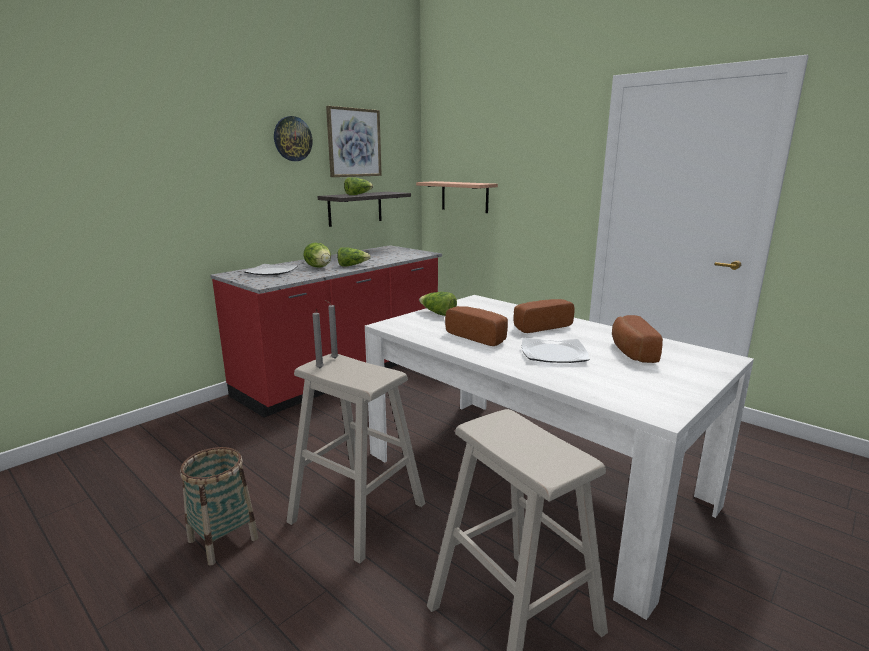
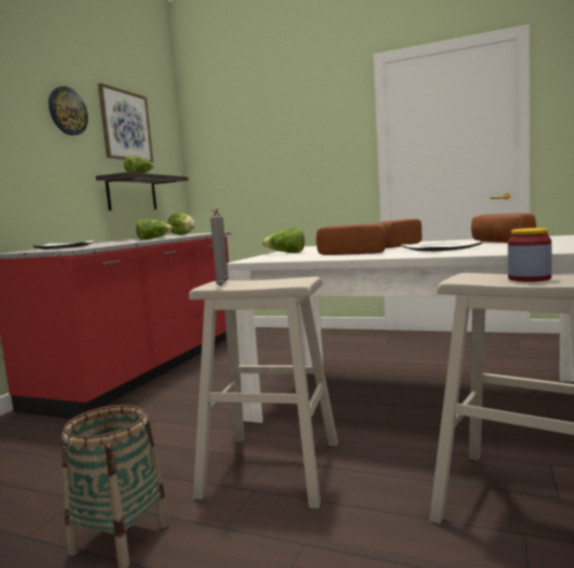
camera: 20 degrees left, 10 degrees down
lettuce [303,243,331,268] -> lettuce moved to [168,213,195,235]
shelf [416,181,498,213] -> none
none -> jar [508,228,552,282]

